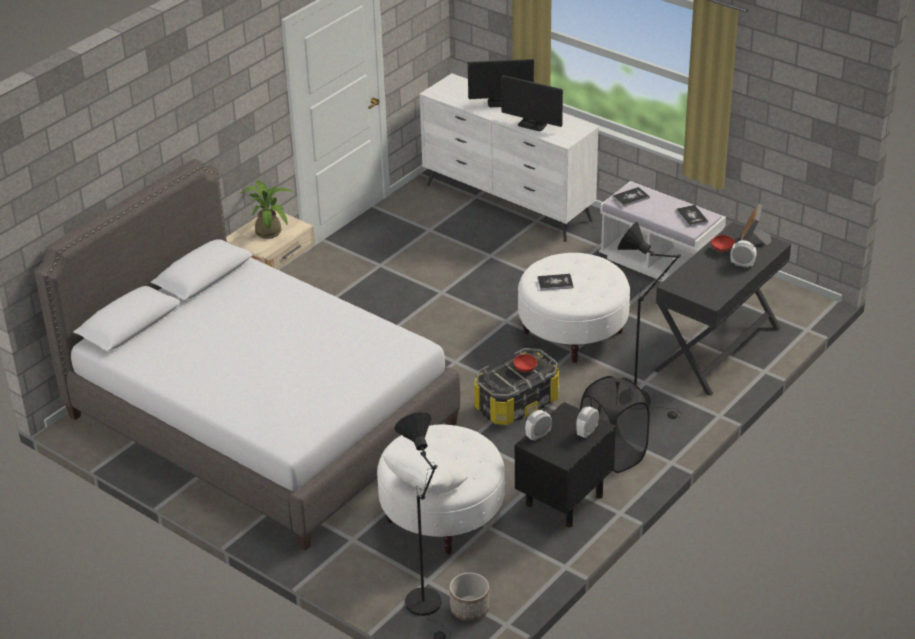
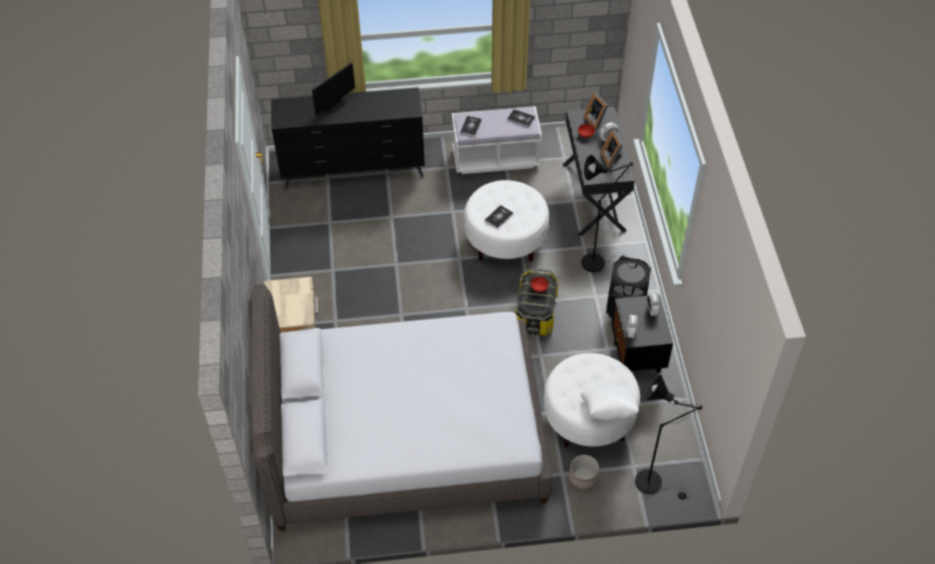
camera: 45 degrees left, 15 degrees up
potted plant [240,180,293,239] -> none
white dresser [419,73,599,242] -> black dresser [271,87,425,189]
planter [450,573,489,621] -> planter moved to [569,455,599,490]
monitor [501,75,563,131] -> none
none -> picture frame [601,130,623,168]

